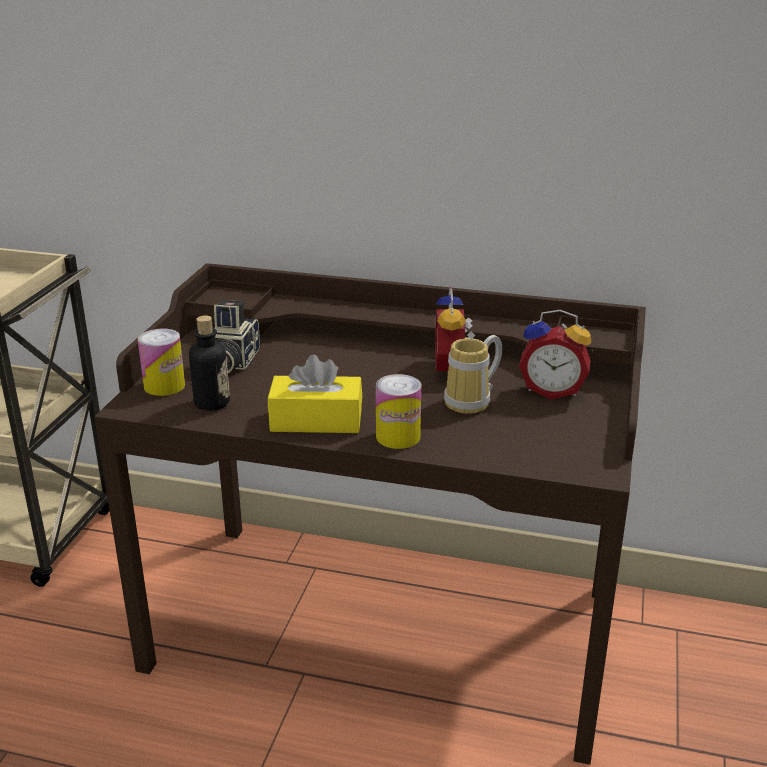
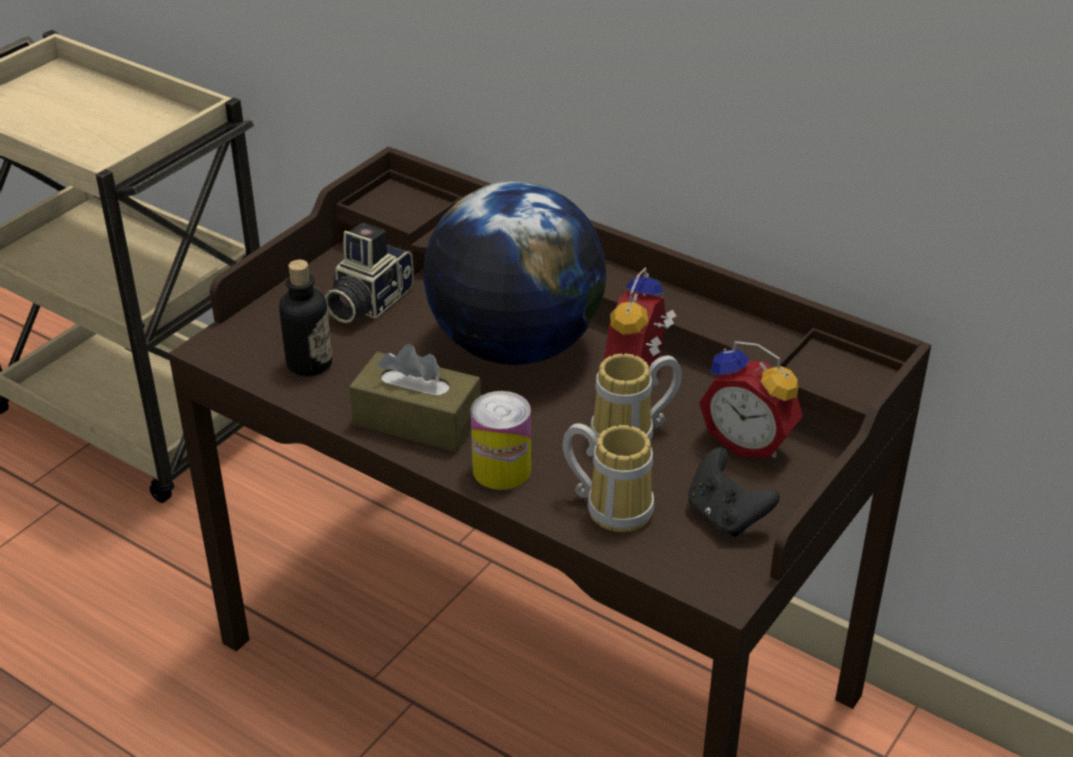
camera: 20 degrees right, 10 degrees up
can [138,329,185,396] -> none
yellow tissue box [268,354,362,433] -> brown tissue box [349,344,481,452]
none -> globe [423,181,606,365]
none -> mug [563,423,654,532]
none -> black game controller [688,447,780,537]

